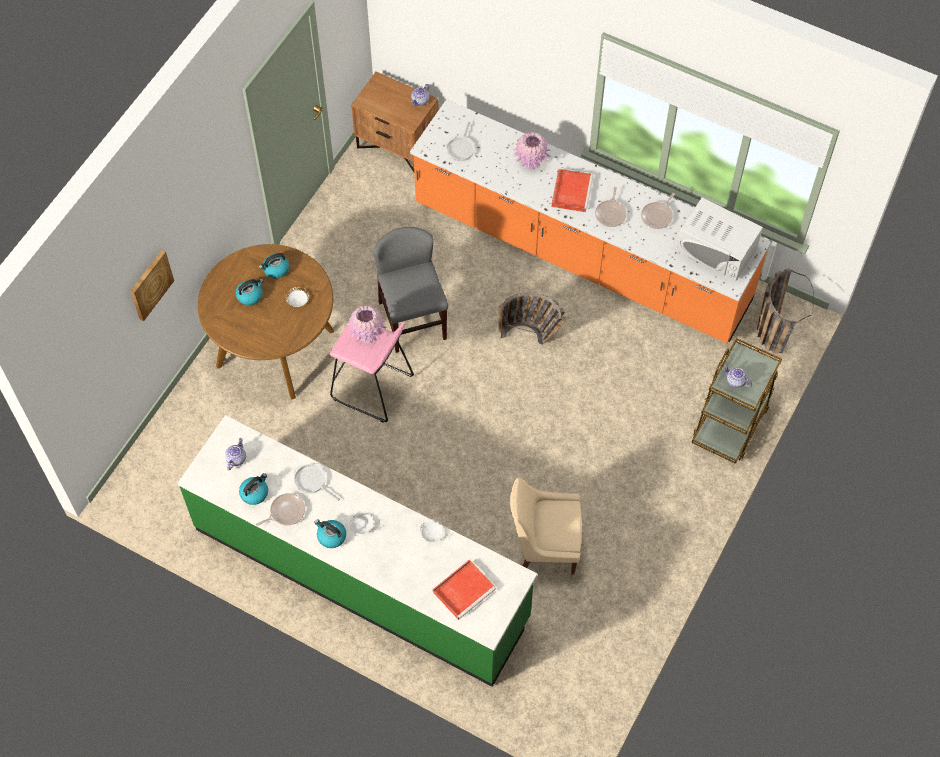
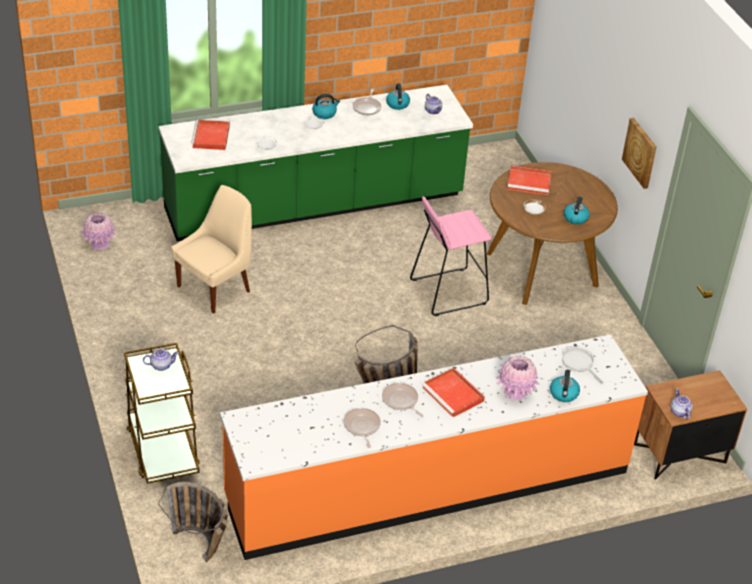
camera: 130 degrees right, 20 degrees down
picture [130,250,174,321] -> picture moved to [622,118,657,189]
kettle [236,279,264,305] -> kettle moved to [550,370,580,402]
frying pan [294,464,340,501] -> none
pink vase [347,305,387,344] -> pink vase moved to [81,212,117,250]
grey chair [374,227,448,353] -> none
white microwave [676,198,763,281] -> none
none -> red tray [507,165,552,195]

